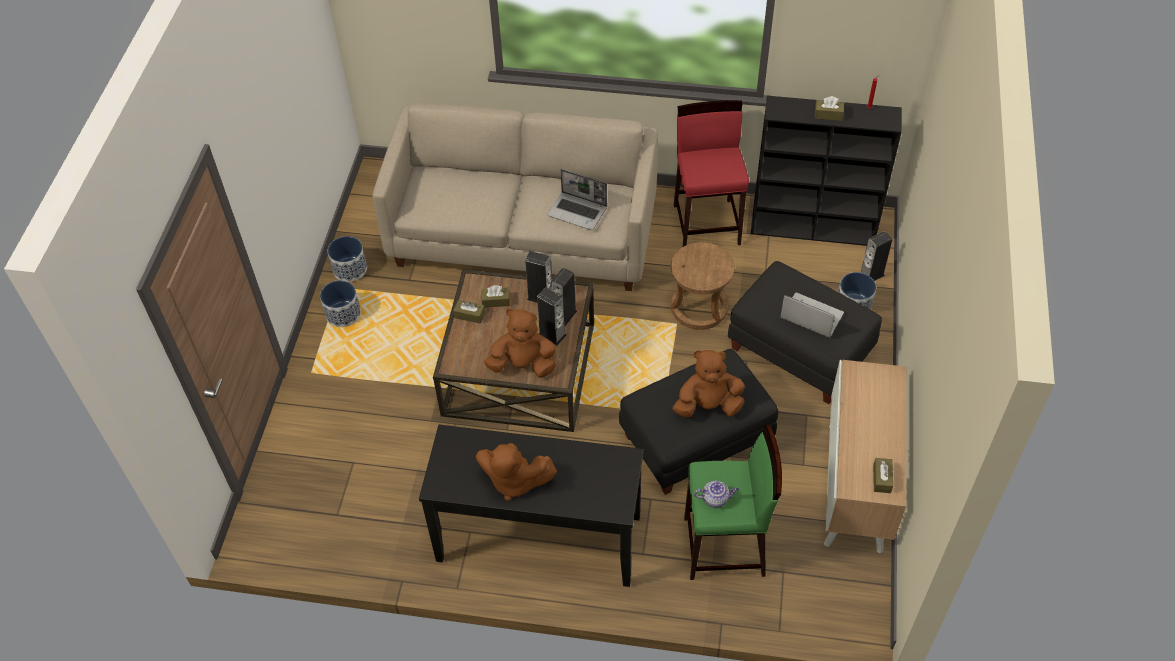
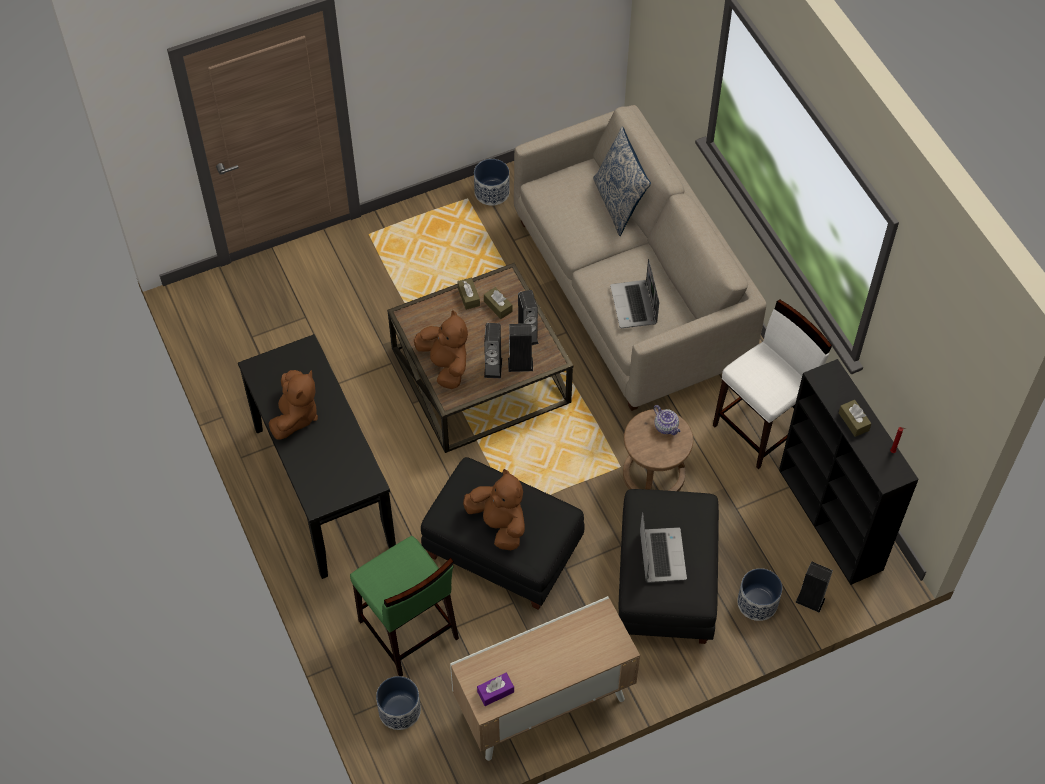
camera: 55 degrees right, 5 degrees up
planter [320,280,361,327] -> planter moved to [376,676,421,730]
brown plush toy [476,443,557,500] -> brown plush toy turned 150 degrees counterclockwise [269,370,318,440]
red stool [674,100,749,247] -> white stool [713,300,832,469]
teapot [694,480,739,508] -> teapot moved to [654,405,681,435]
brown tissue box [873,458,893,493] -> purple tissue box [477,673,514,706]
none -> pillow [593,126,651,236]

